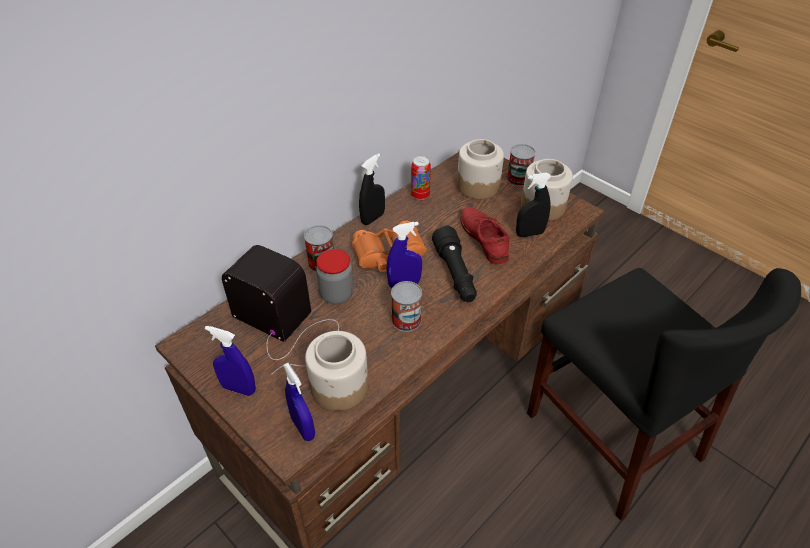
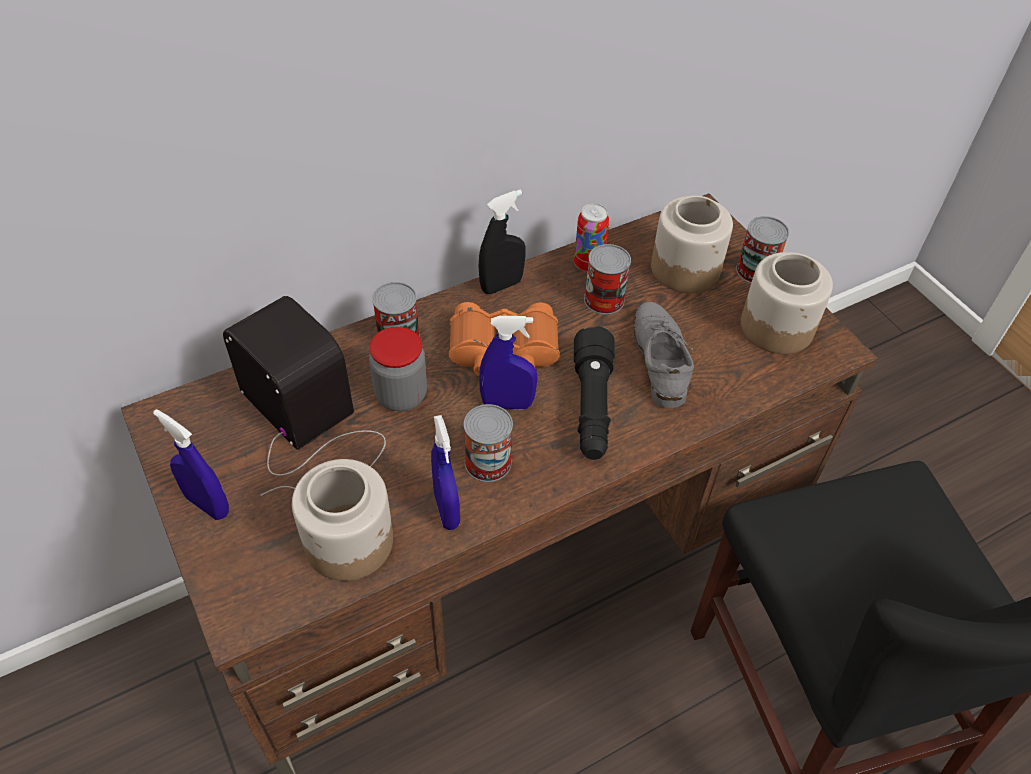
camera: 15 degrees right, 5 degrees up
blue spray bottle [283,363,315,441] -> blue spray bottle moved to [431,415,460,530]
red shoe [460,207,509,264] -> grey shoe [633,302,694,408]
black spray bottle [516,173,551,237] -> none
none -> can [584,244,631,315]

